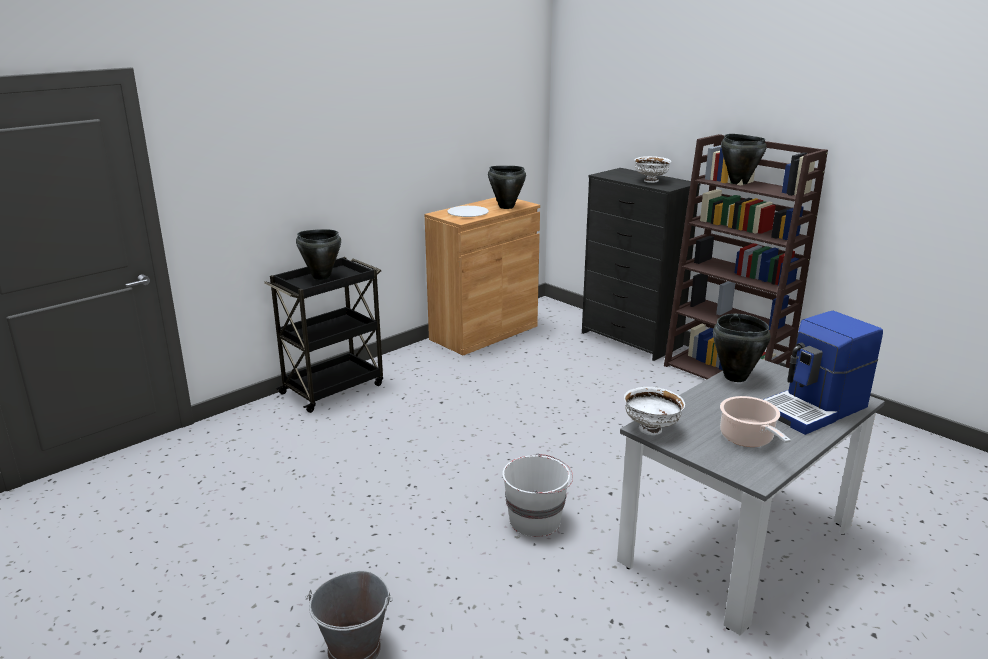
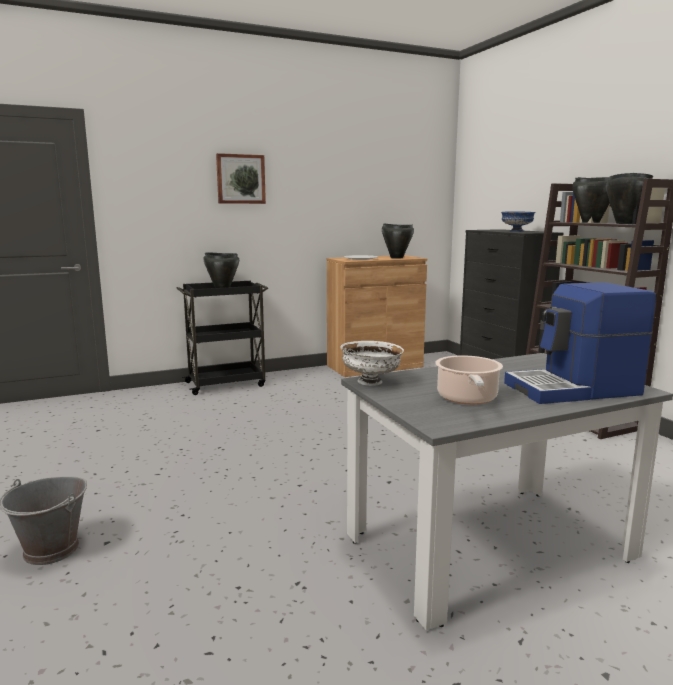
camera: 20 degrees right, 10 degrees down
white bucket [502,453,573,537] -> none
white bowl [635,156,671,183] -> blue bowl [501,211,536,232]
black cooking pot [713,314,771,382] -> black cooking pot moved to [606,173,653,224]
none -> picture [216,153,266,204]

